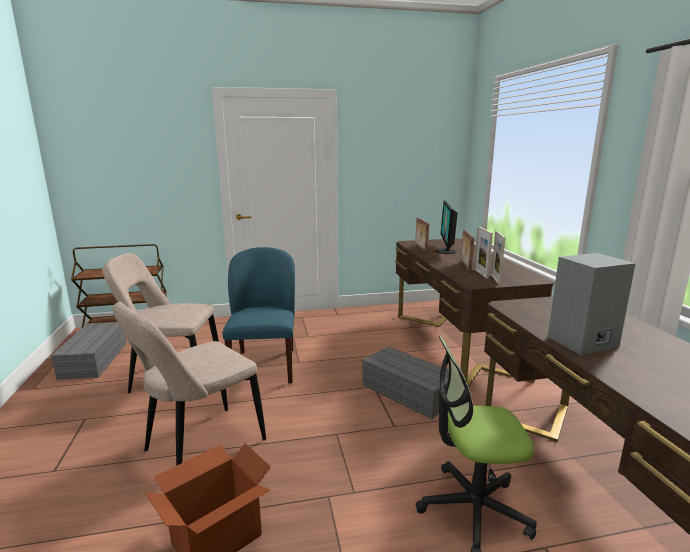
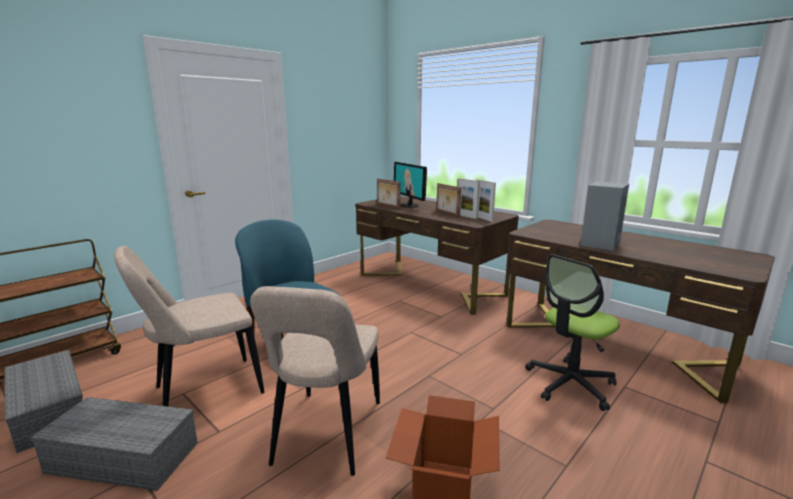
camera: 35 degrees left, 0 degrees up
grey storage box [362,346,449,419] -> grey storage box moved to [30,397,198,491]

